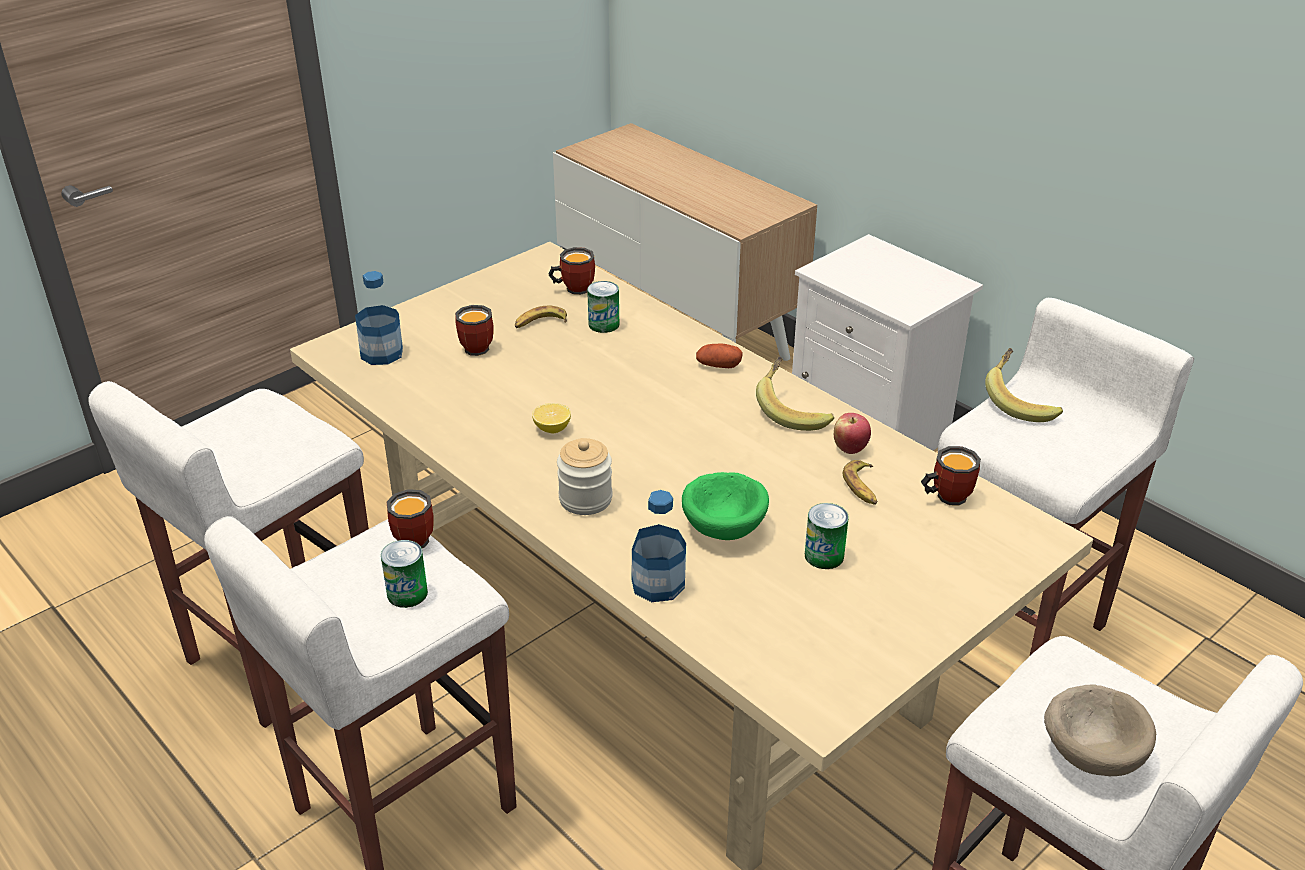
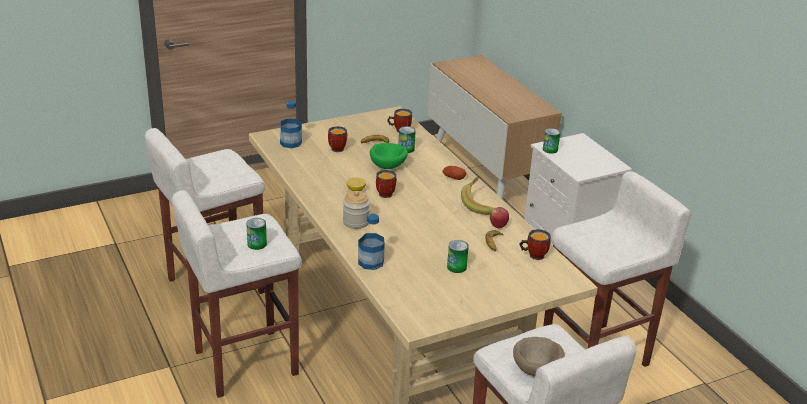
camera: 15 degrees right, 5 degrees down
mug [387,489,434,548] -> mug moved to [376,170,397,198]
green bowl [682,472,769,540] -> green bowl moved to [370,143,408,169]
banana [985,348,1063,422] -> none
none -> can [543,128,560,154]

